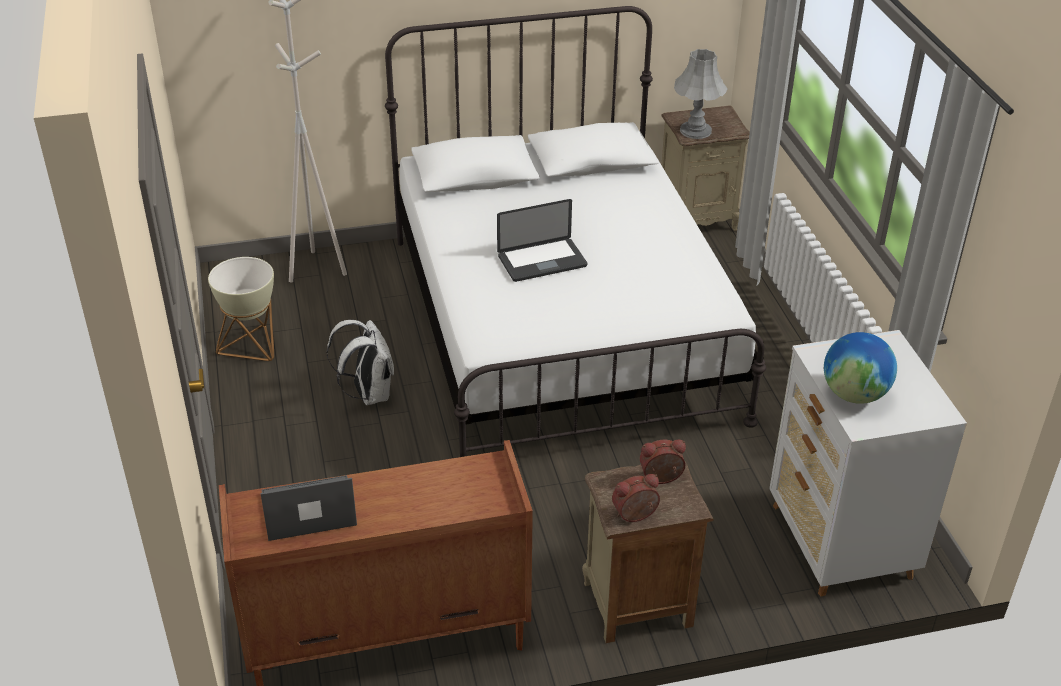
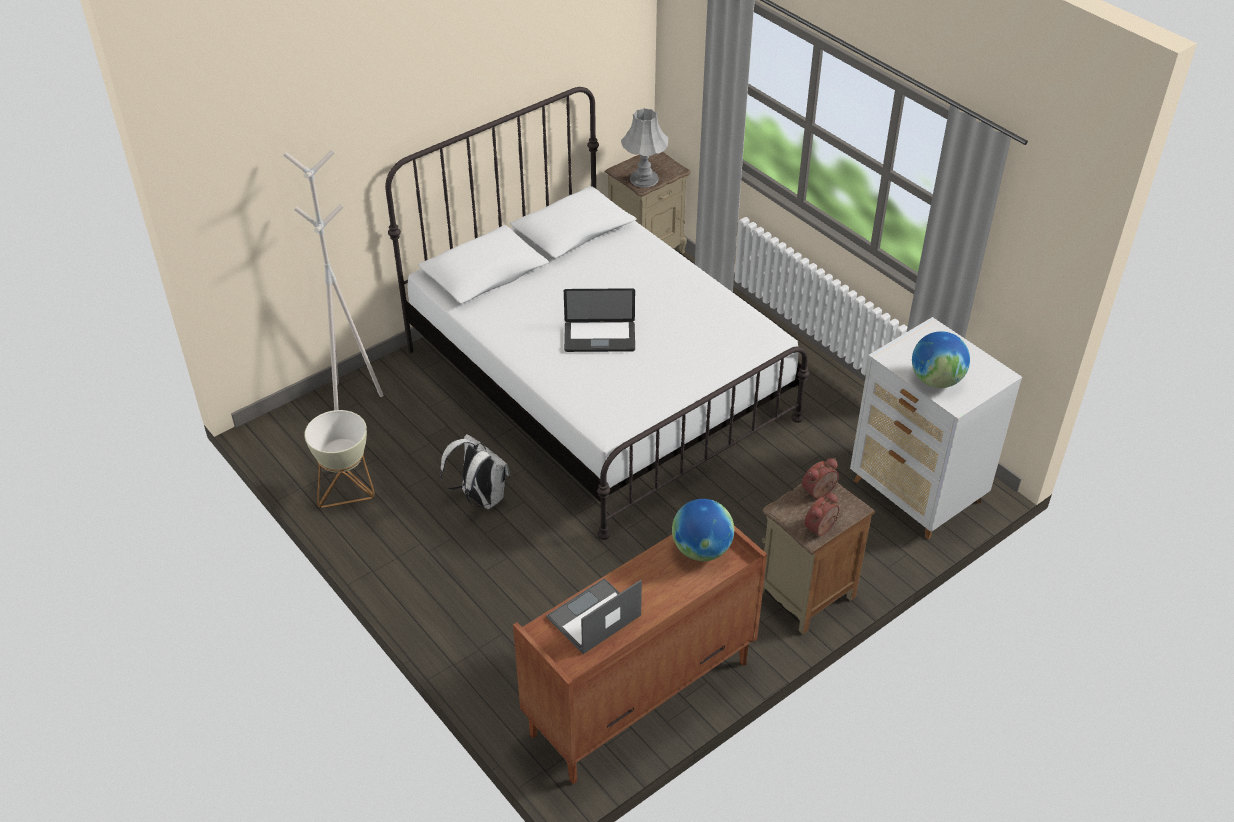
camera: 25 degrees left, 5 degrees up
laptop [497,199,587,282] -> laptop turned 45 degrees clockwise [564,288,635,352]
none -> globe [672,499,734,561]

